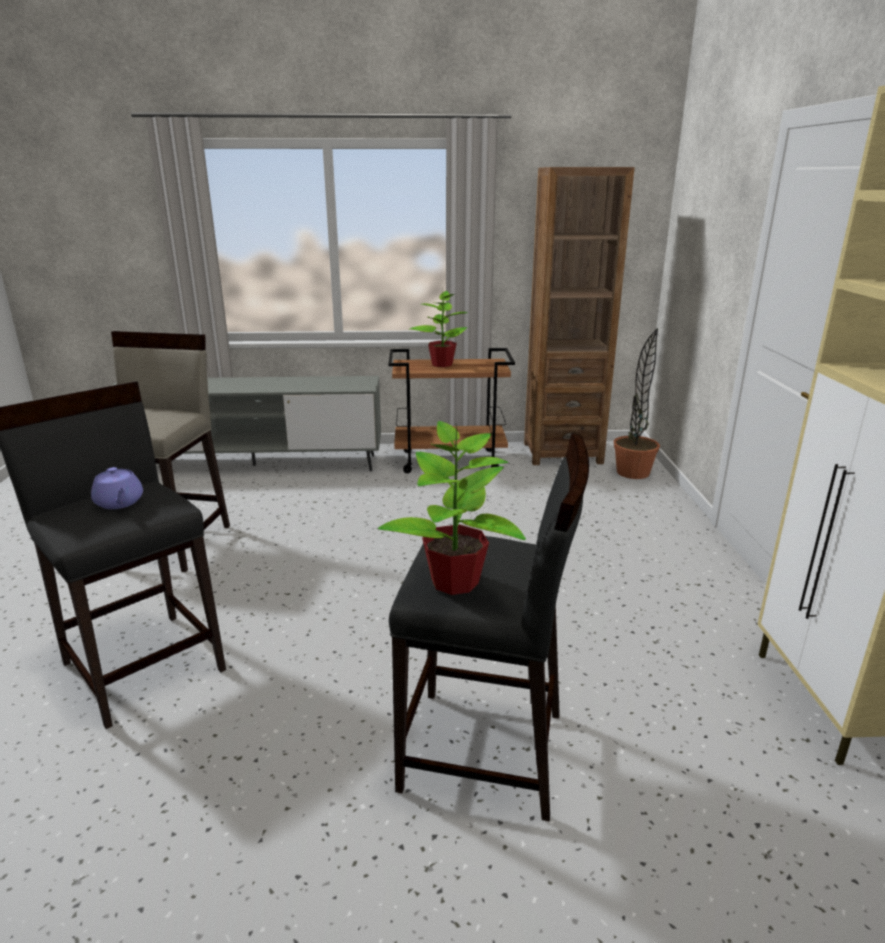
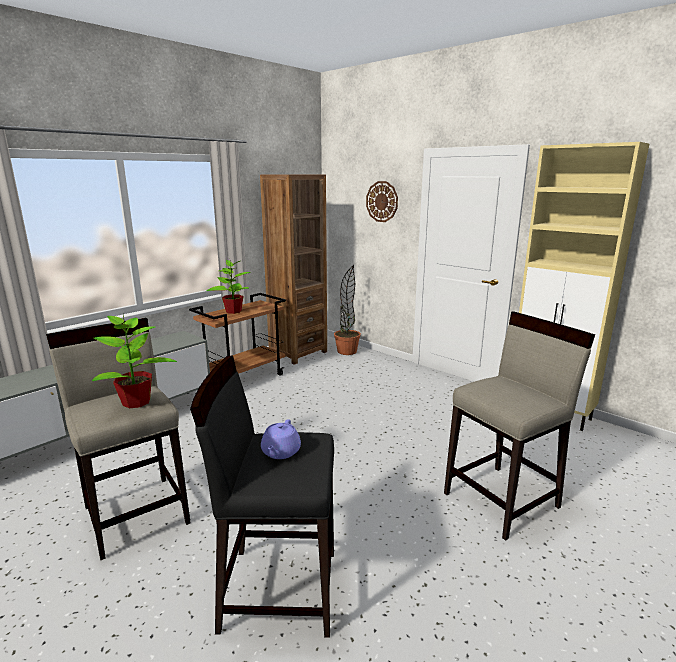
camera: 45 degrees left, 5 degrees down
purple teapot [91,467,143,509] -> purple teapot turned 90 degrees clockwise [261,419,301,459]
potted plant [378,421,526,595] -> potted plant moved to [92,316,177,408]
black stool [389,433,589,821] -> beige stool [444,312,595,541]
none -> wall clock [366,181,398,222]

